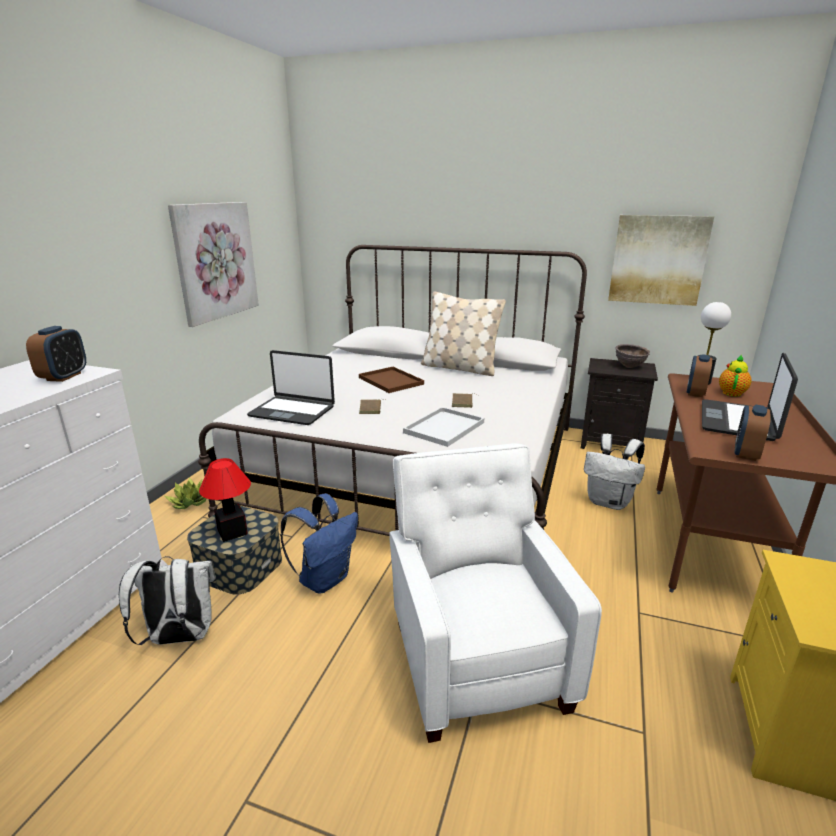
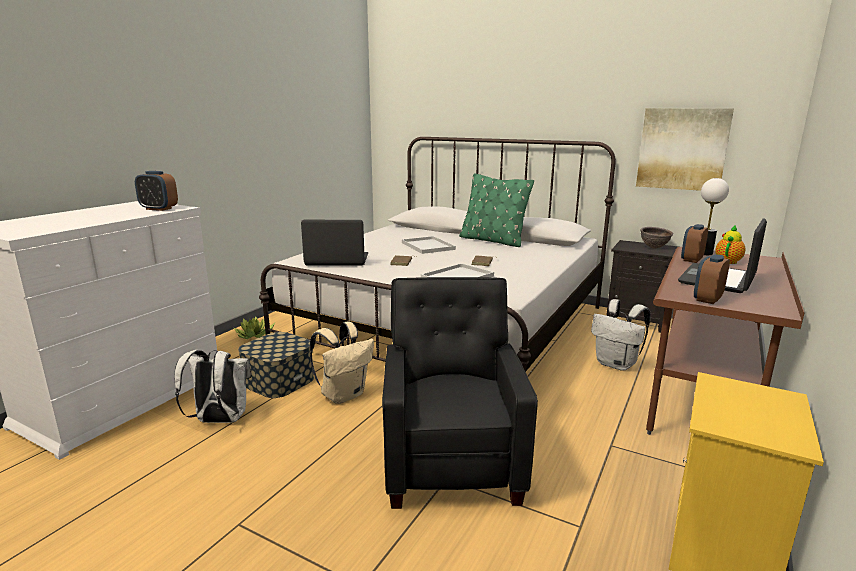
camera: 10 degrees right, 5 degrees down
alarm clock [26,326,86,382] -> alarm clock turned 90 degrees clockwise [135,171,178,211]
picture [168,202,259,327] -> none
table lamp [199,458,251,542] -> none
laptop [247,350,335,425] -> laptop turned 150 degrees clockwise [301,220,368,266]
blue backpack [280,493,358,594] -> beige backpack [310,322,374,404]
brown tray [359,367,424,393] -> white tray [402,236,456,254]
white armchair [389,443,602,743] -> black armchair [382,277,538,509]
beige pillow [421,291,506,376] -> green pillow [459,173,534,247]

